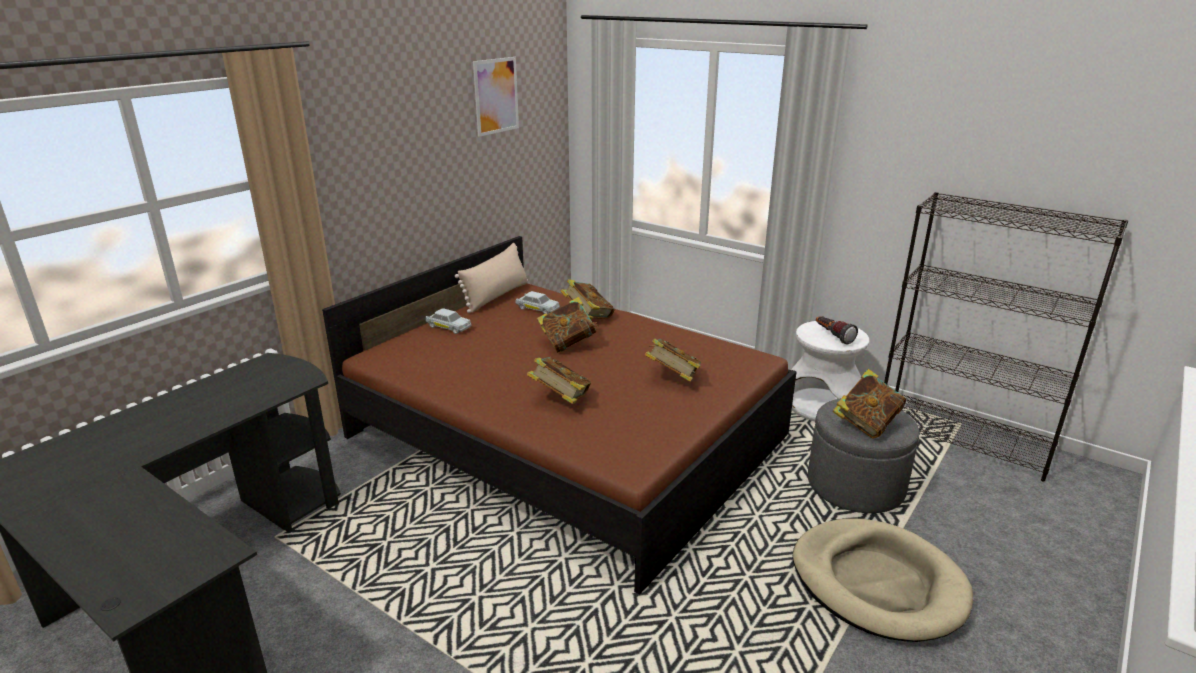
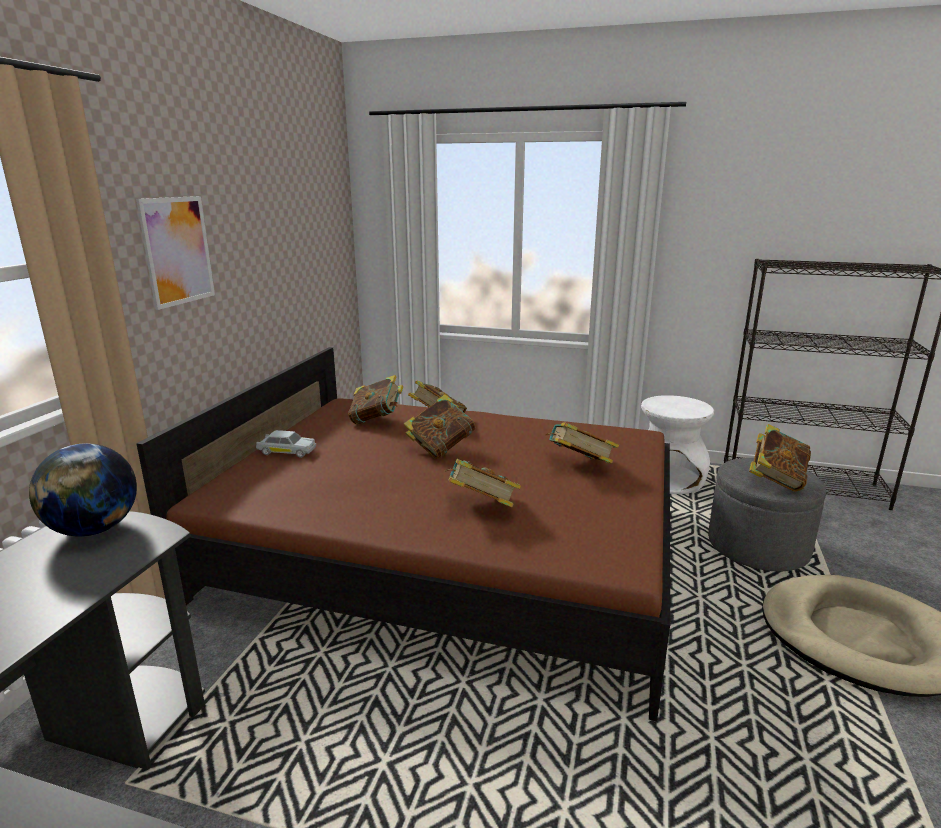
camera: 20 degrees left, 5 degrees down
beige pillow [455,243,528,313] -> none
picture [473,57,519,137] -> picture moved to [136,196,215,310]
white toy car [515,291,560,314] -> book [348,375,404,424]
flashlight [816,316,858,345] -> none
none -> globe [29,443,137,537]

